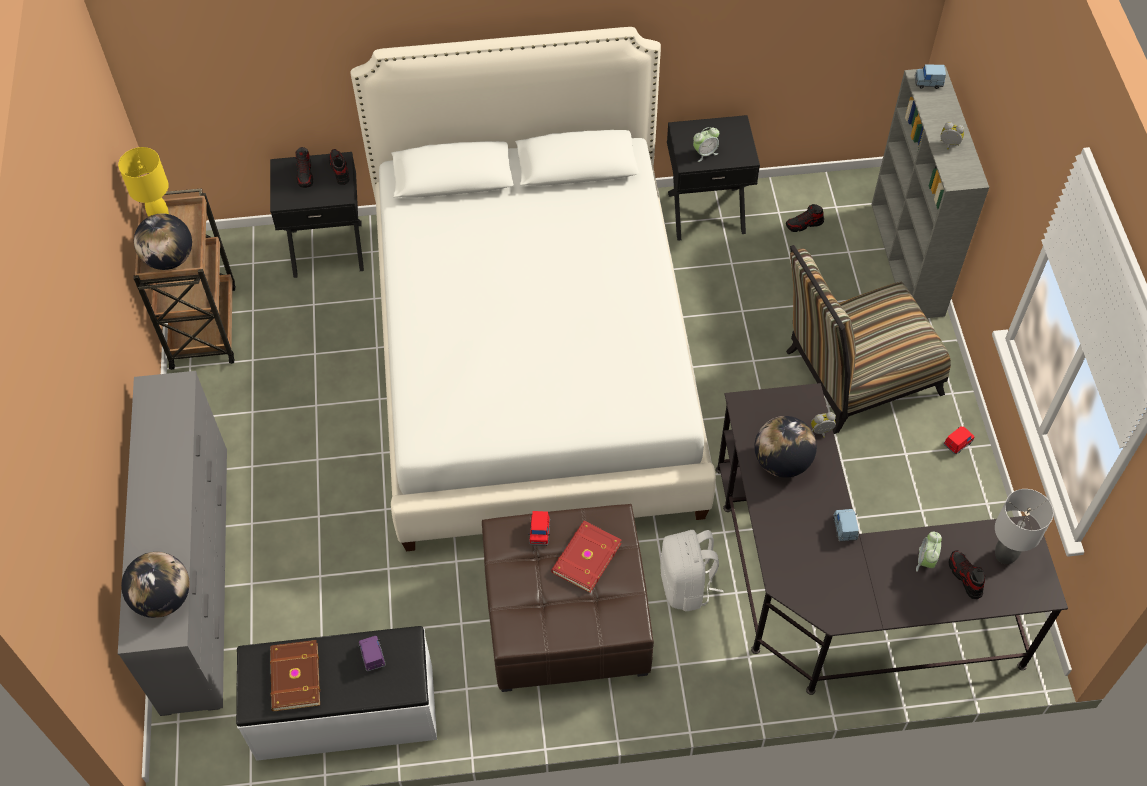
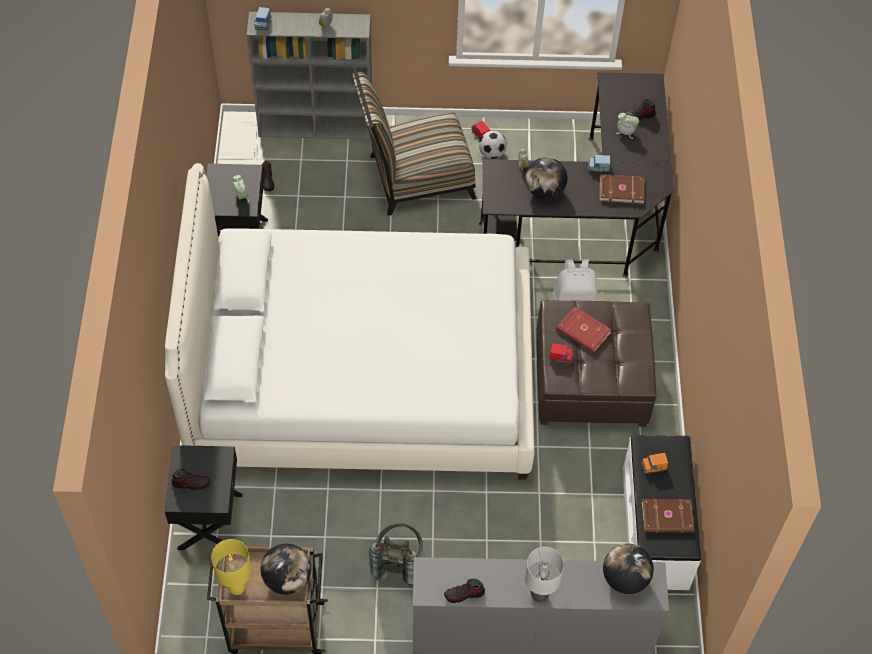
camera: 85 degrees left, 0 degrees up
shoe [329,149,349,185] -> shoe moved to [444,579,485,603]
purple toy car [358,636,386,672] -> orange toy car [641,453,668,474]
chair [786,245,951,434] -> chair turned 90 degrees clockwise [352,69,476,216]
grey table lamp [995,489,1053,564] -> grey table lamp moved to [525,547,564,603]
none -> grey backpack [369,523,423,588]
none -> football [479,131,507,159]
none -> brown book [600,174,645,204]

